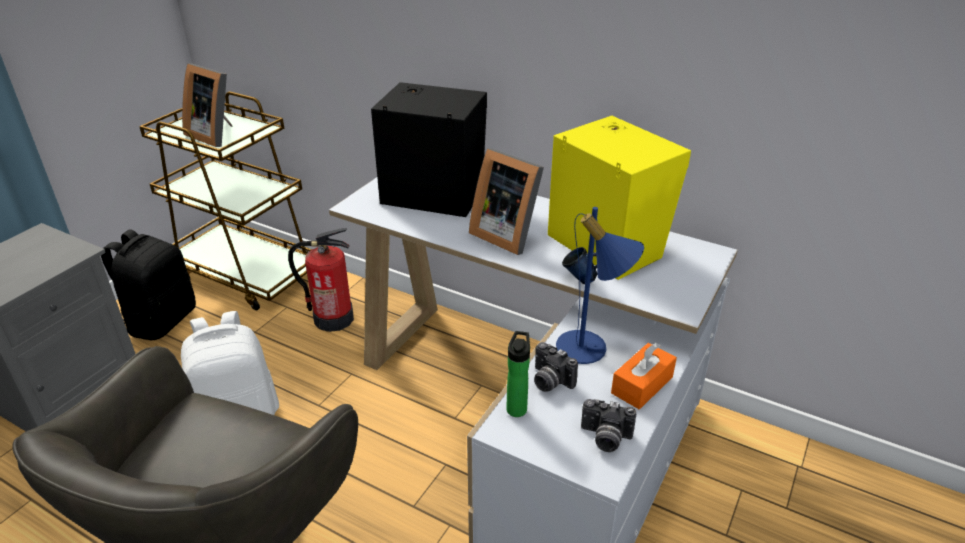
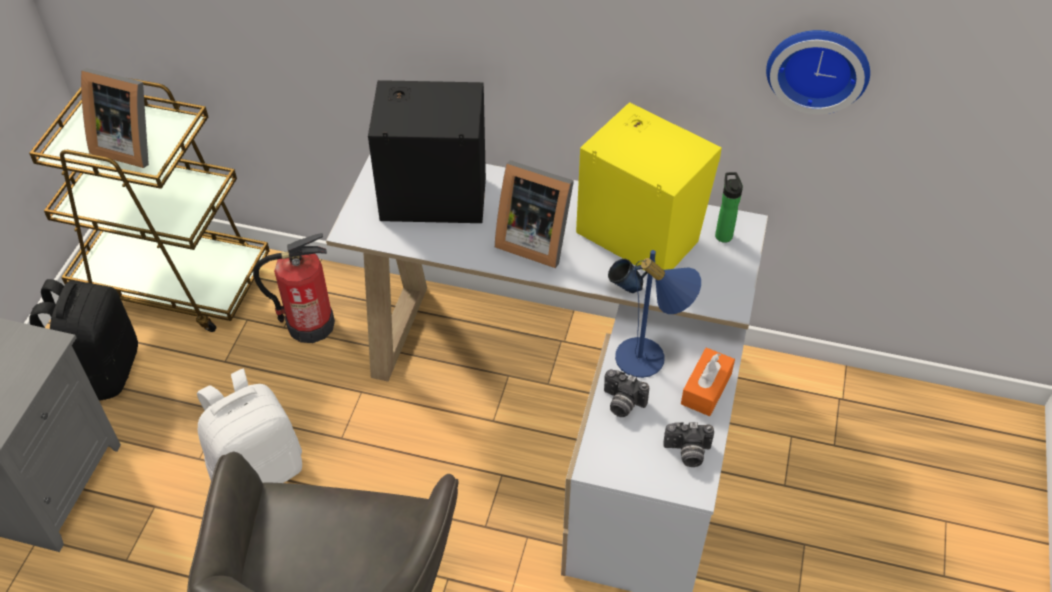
camera: 15 degrees left, 15 degrees up
bottle [506,331,530,417] -> bottle moved to [715,172,743,243]
none -> wall clock [766,30,870,114]

